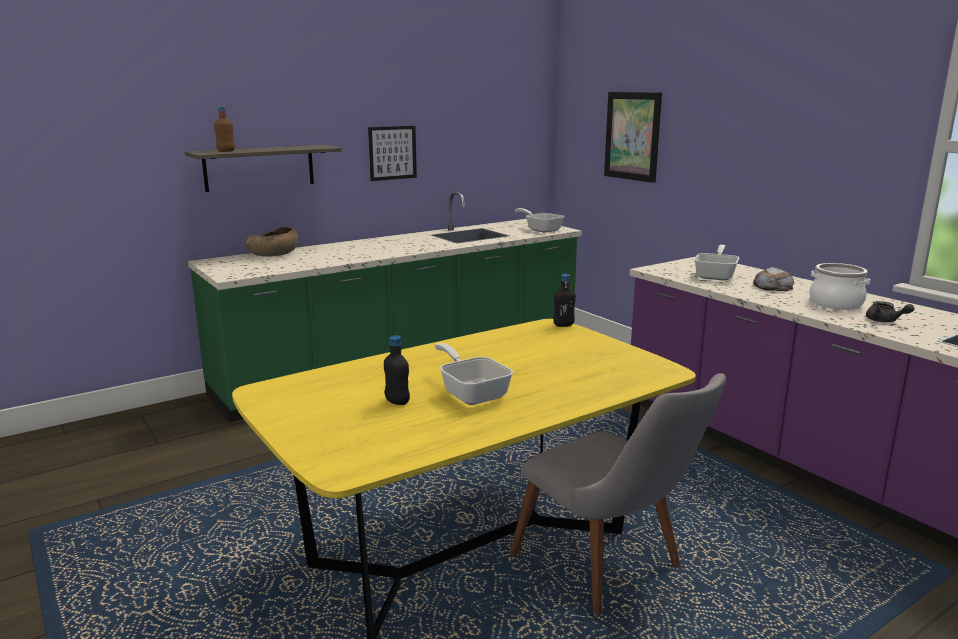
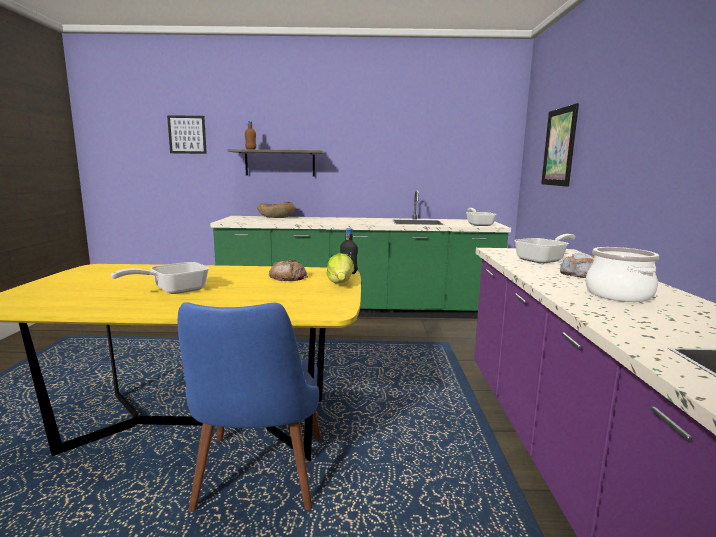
camera: 35 degrees right, 5 degrees down
picture [368,126,417,181] -> picture moved to [167,115,207,154]
black bottle [384,336,410,405] -> none
frying pan [435,343,513,405] -> frying pan turned 135 degrees counterclockwise [111,262,209,294]
grey chair [510,373,727,615] -> blue chair [177,302,321,512]
grey teapot [866,301,914,322] -> none
none -> bread [268,260,308,281]
none -> lettuce [327,253,354,283]

